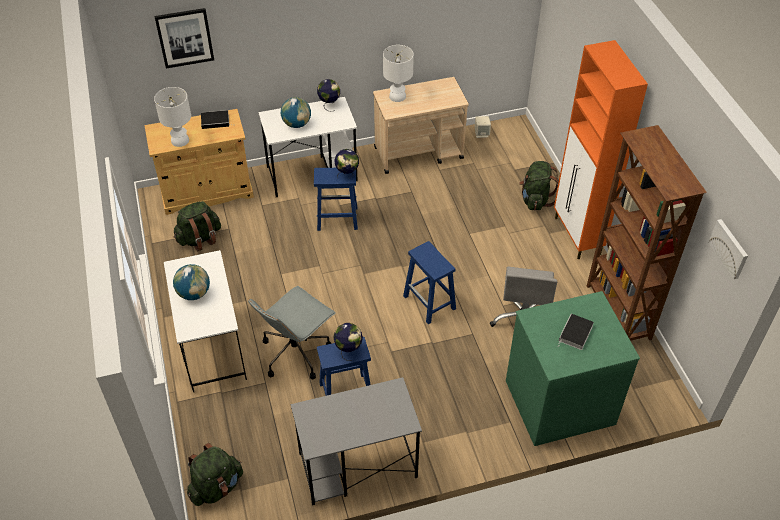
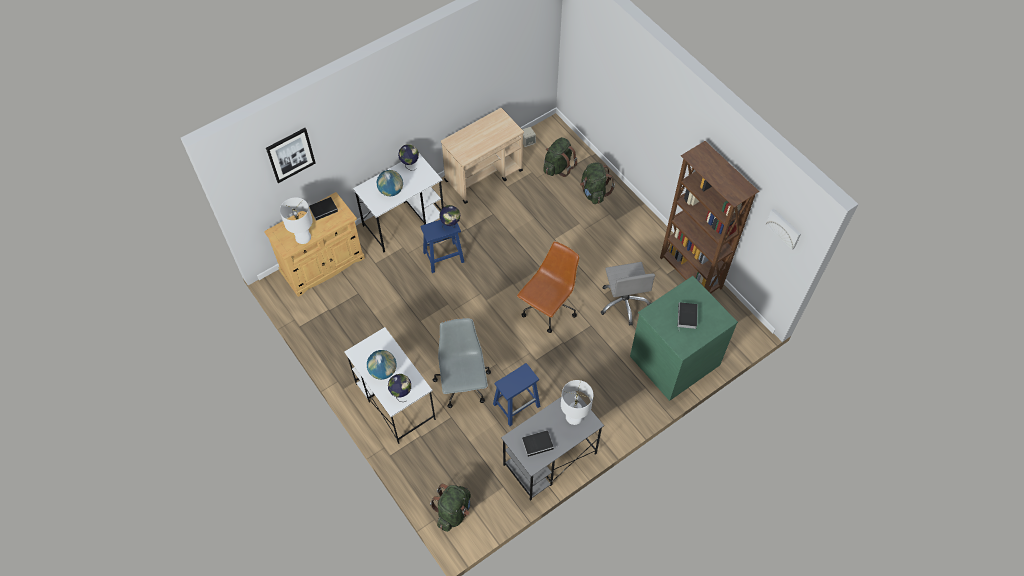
camera: 20 degrees left, 10 degrees up
green backpack [174,201,221,251] -> green backpack moved to [543,137,577,177]
grey office chair [248,286,336,379] -> grey office chair turned 150 degrees clockwise [433,318,491,408]
globe [333,323,363,361] -> globe moved to [388,374,411,402]
white table lamp [383,45,414,102] -> white table lamp moved to [561,380,593,425]
blue stool [403,241,456,324] -> brown office chair [517,241,579,333]
orange cabinet [554,40,648,259] -> none
none -> book [522,430,557,457]

